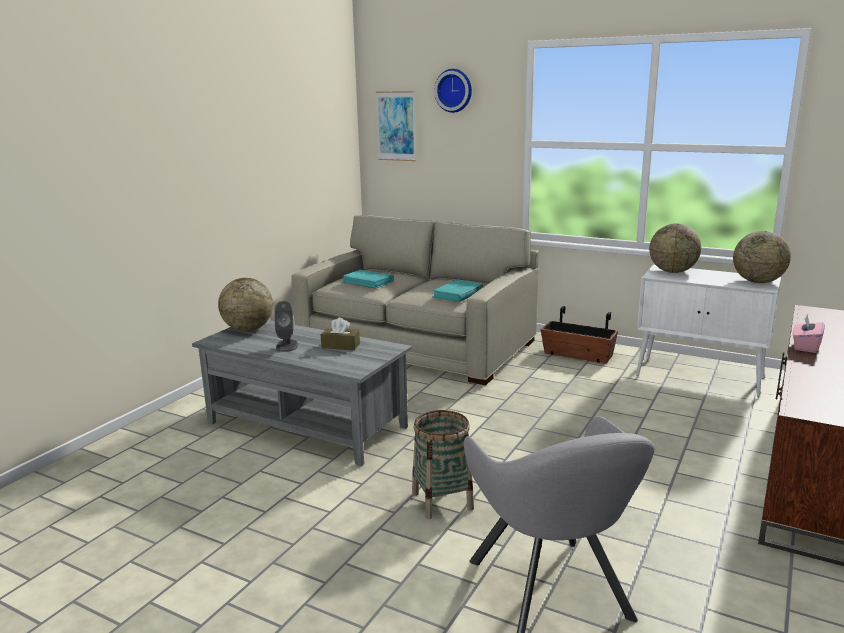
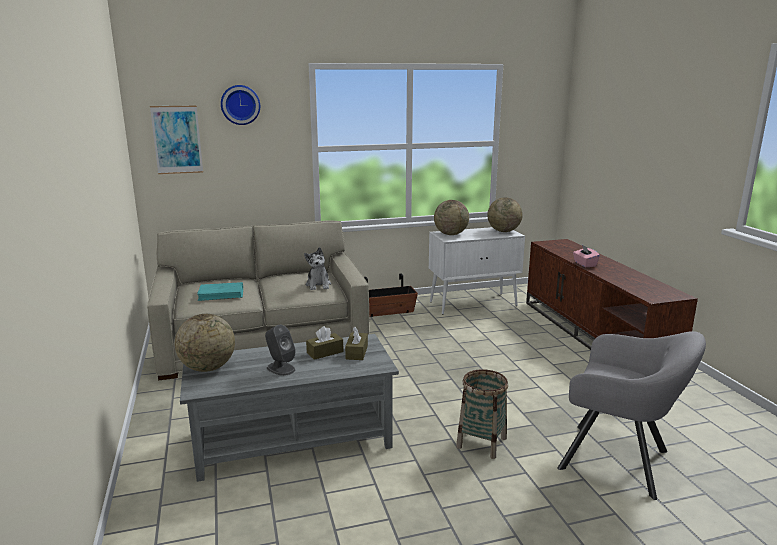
camera: 45 degrees left, 0 degrees up
turquoise book [432,280,484,302] -> plush toy [304,247,331,290]
none -> brown tissue box [345,327,368,360]

